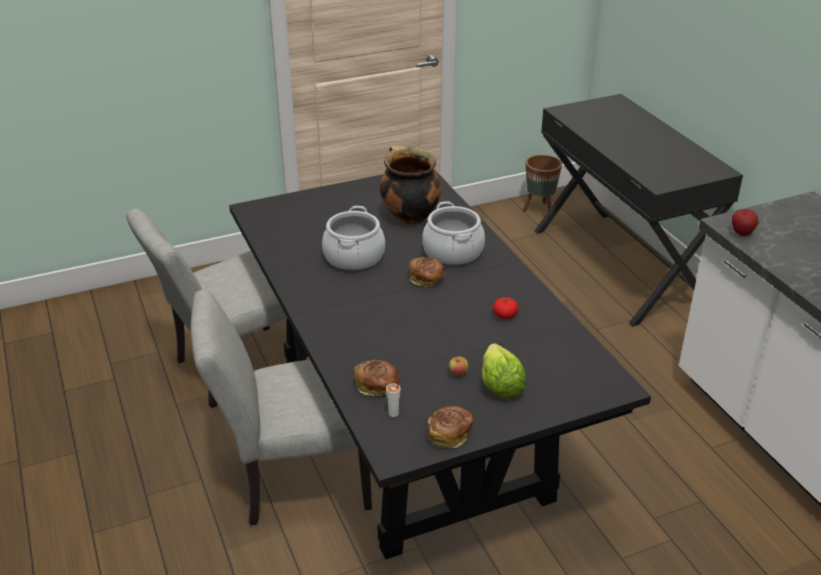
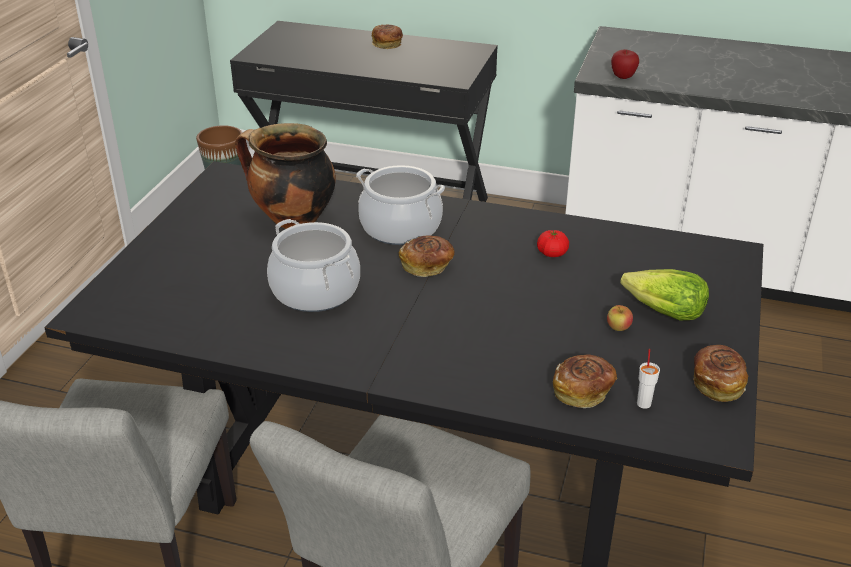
camera: 50 degrees left, 0 degrees up
none -> bread [372,24,403,49]

